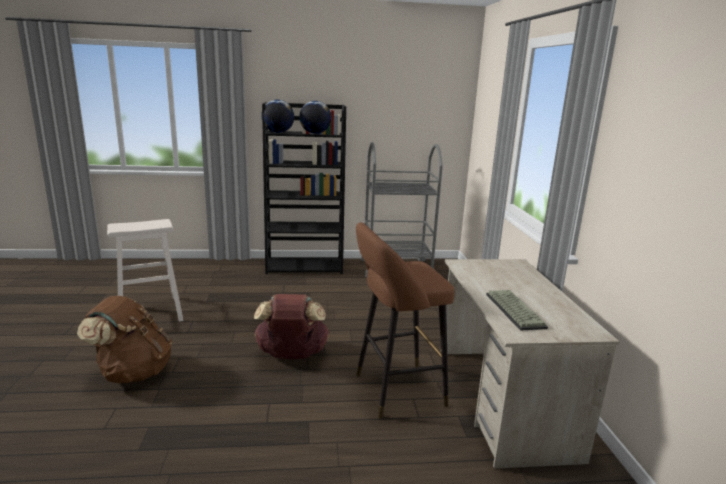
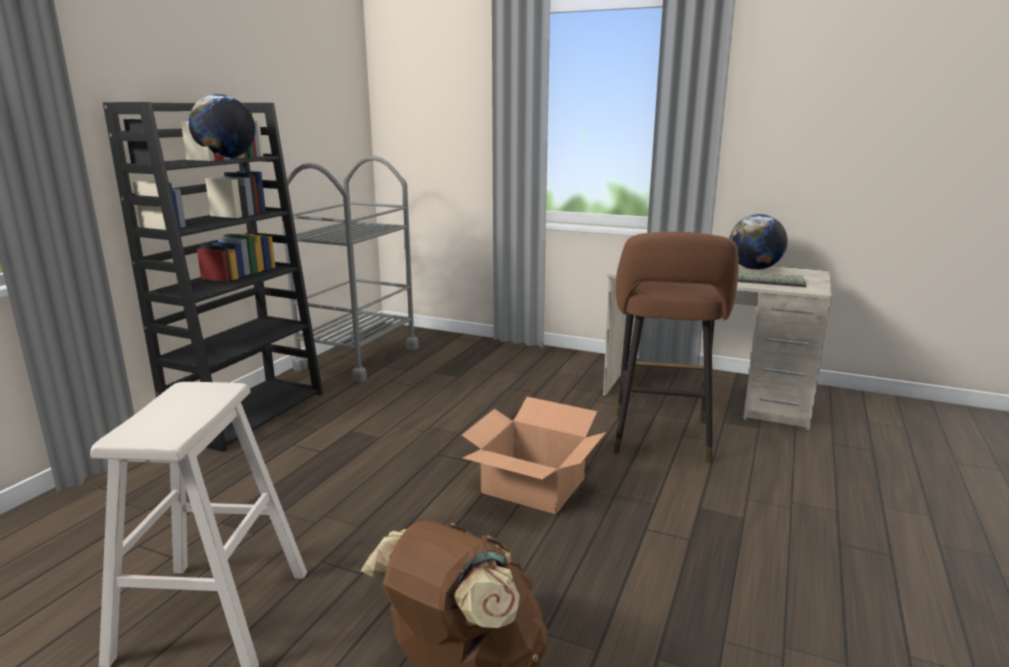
camera: 60 degrees left, 0 degrees up
brown backpack [254,294,329,359] -> cardboard box [462,397,606,514]
globe [261,100,294,133] -> globe moved to [729,214,788,270]

